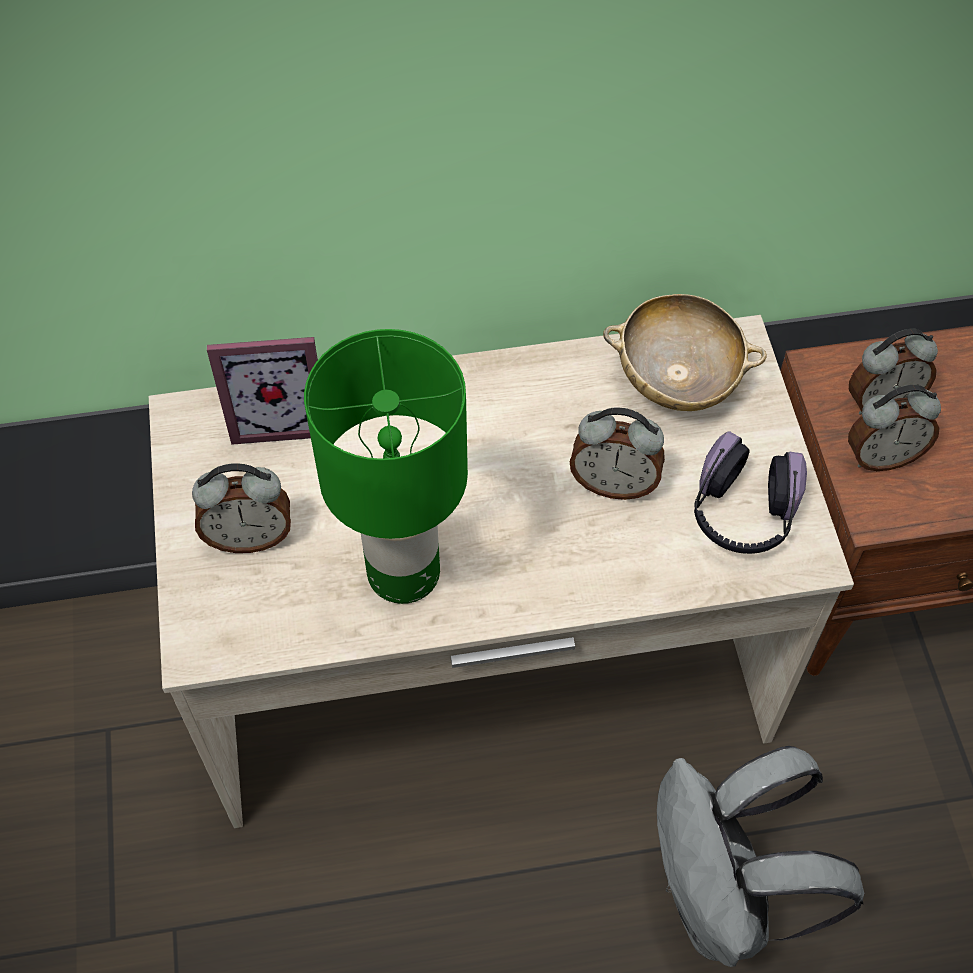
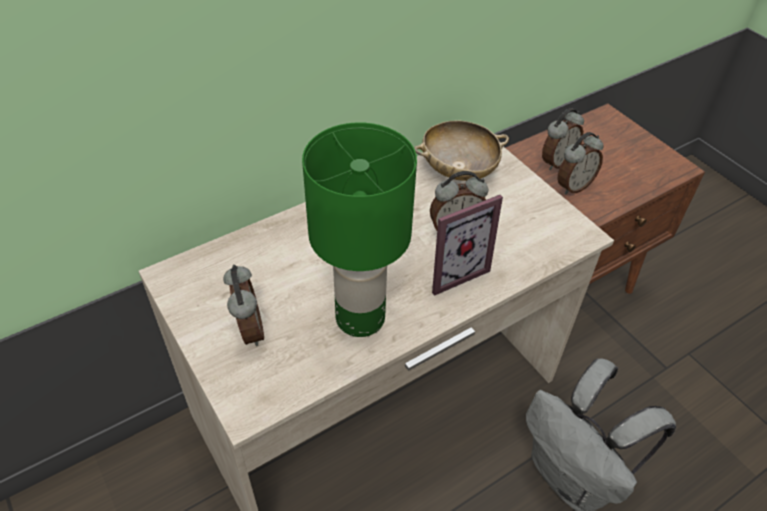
camera: 25 degrees left, 10 degrees down
alarm clock [192,463,291,553] -> alarm clock turned 75 degrees counterclockwise [223,265,264,346]
picture frame [207,337,318,445] -> picture frame moved to [432,195,503,296]
headphones [694,431,807,554] -> none

